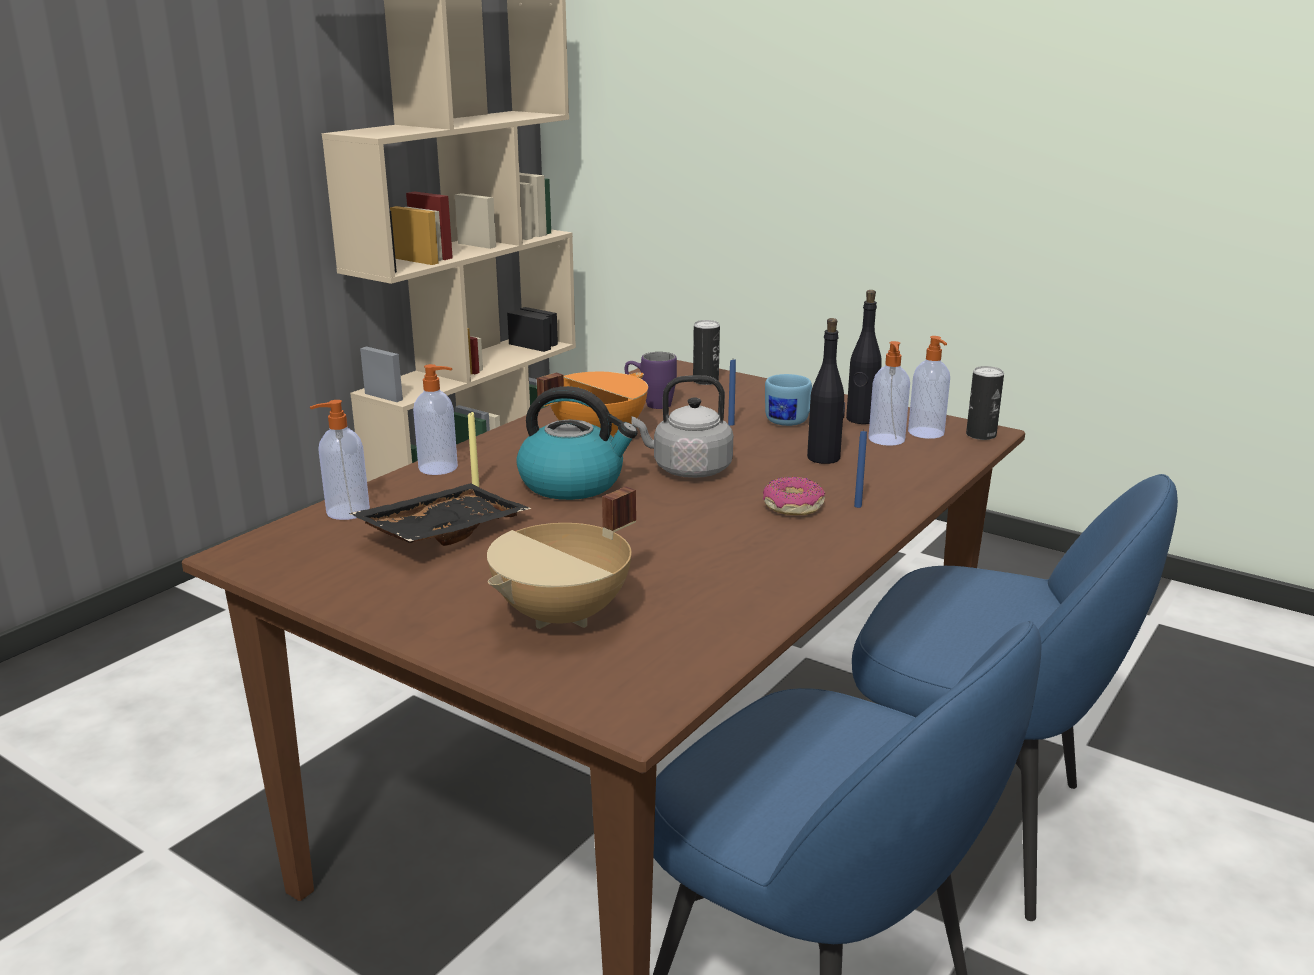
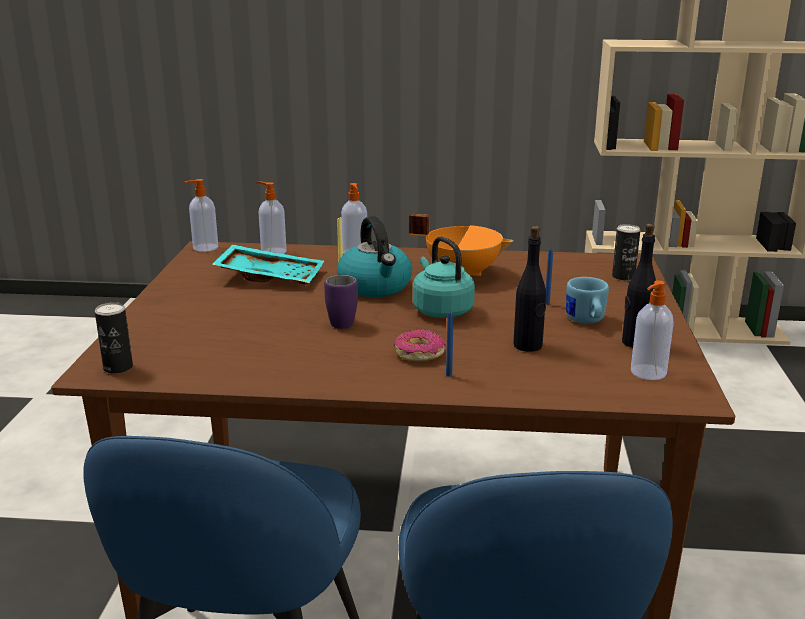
camera: 60 degrees right, 0 degrees up
black tray [349,483,531,546] -> turquoise tray [212,244,324,285]
beige cooking pot [487,486,636,629] -> none
purple mug [625,352,677,409] -> purple mug moved to [324,275,358,329]
grey kettle [631,375,733,478] -> turquoise kettle [413,236,475,318]
soap dispenser [868,341,910,446] -> soap dispenser moved to [184,179,218,252]
can [966,366,1004,440] -> can moved to [95,302,133,374]

